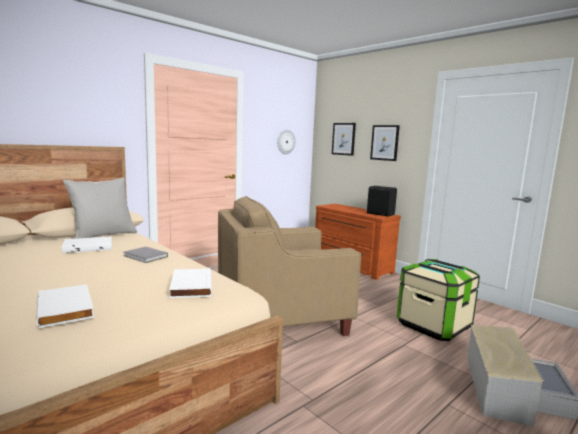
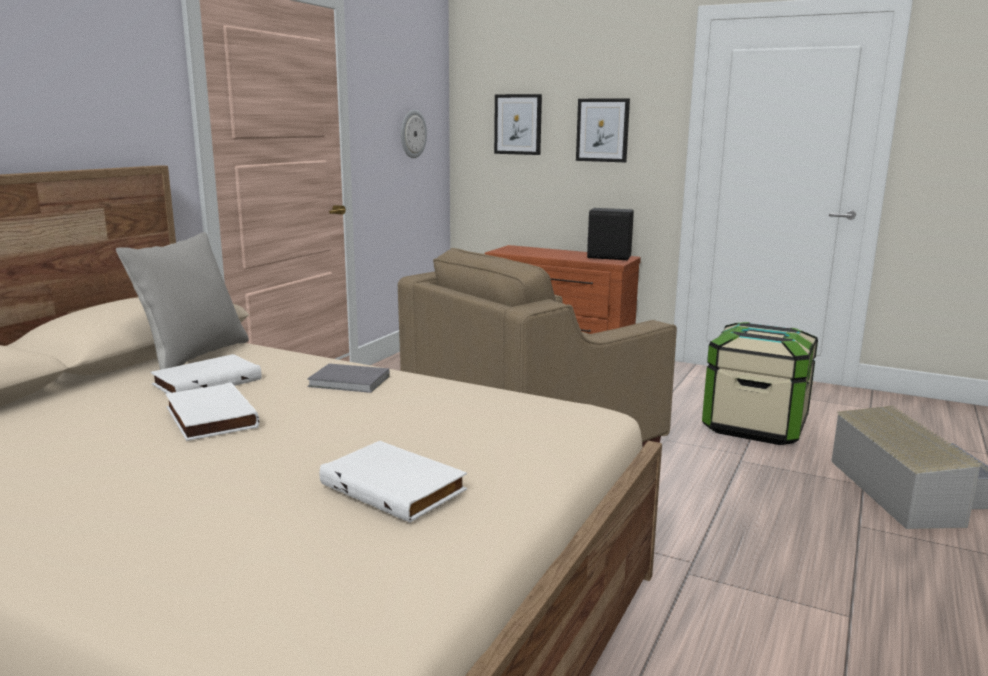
camera: 20 degrees left, 5 degrees up
white book [169,268,212,298] -> white book moved to [166,382,259,441]

